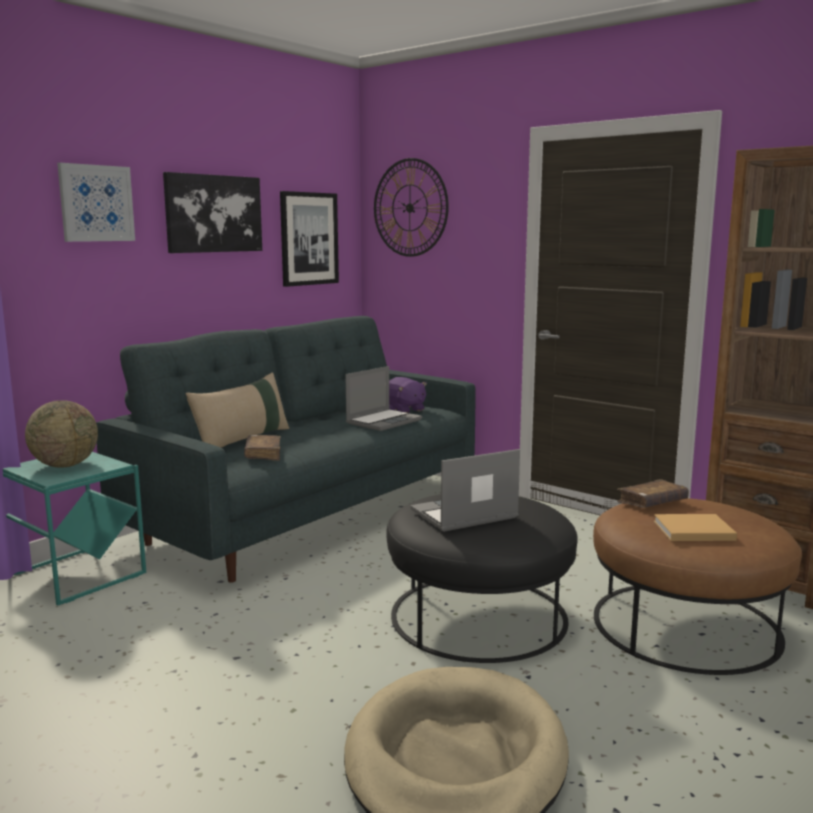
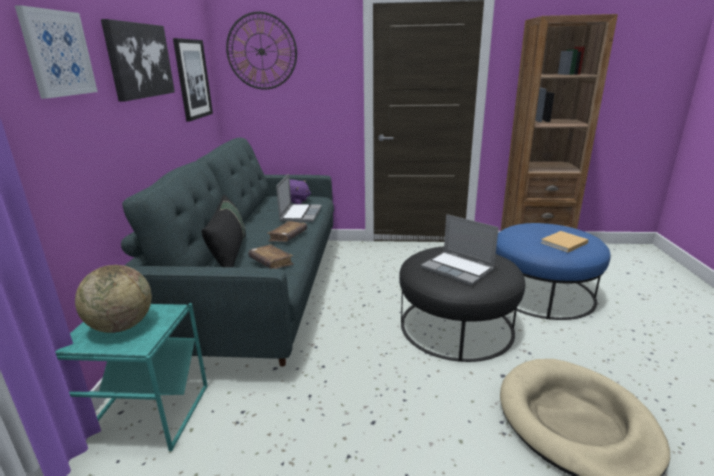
camera: 35 degrees left, 10 degrees up
beige pillow [186,372,289,448] -> black pillow [202,195,246,267]
laptop [410,449,520,532] -> laptop turned 75 degrees counterclockwise [421,214,499,286]
brown ottoman [593,498,802,675] -> blue ottoman [496,223,611,320]
brown book [617,479,689,508] -> brown book moved to [267,221,307,242]

